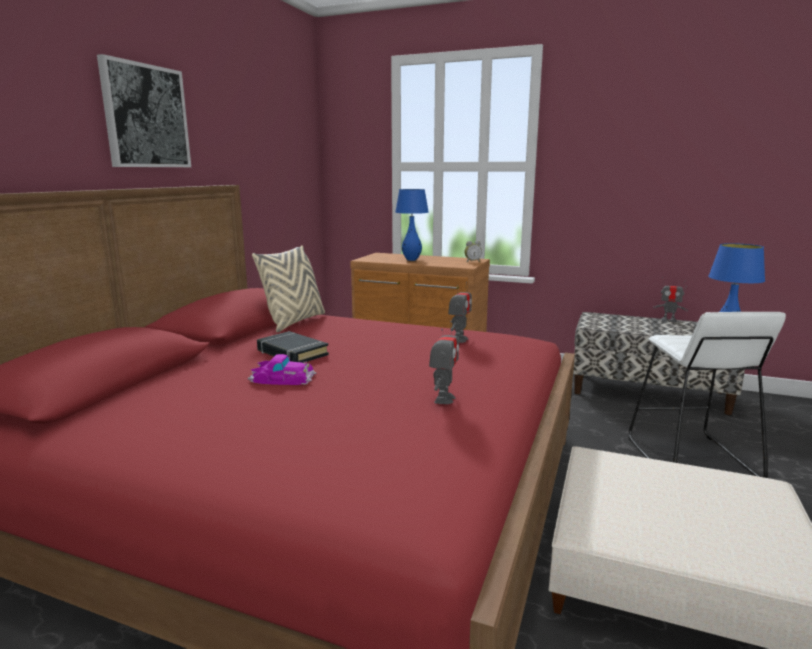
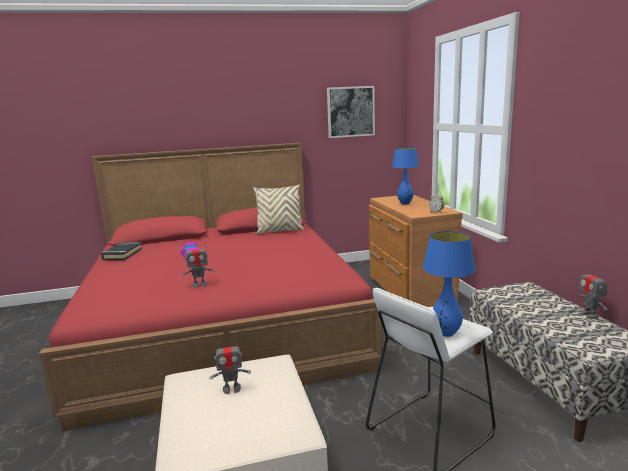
camera: 55 degrees right, 0 degrees up
picture [97,54,191,167] -> picture moved to [327,86,375,138]
black book [257,331,329,363] -> black book moved to [101,242,142,260]
toy robot [448,282,472,343] -> toy robot moved to [209,339,251,394]

